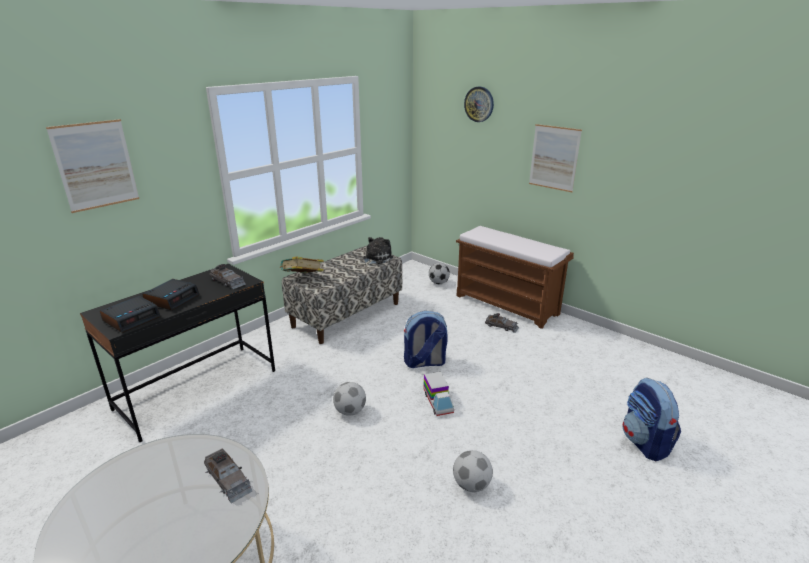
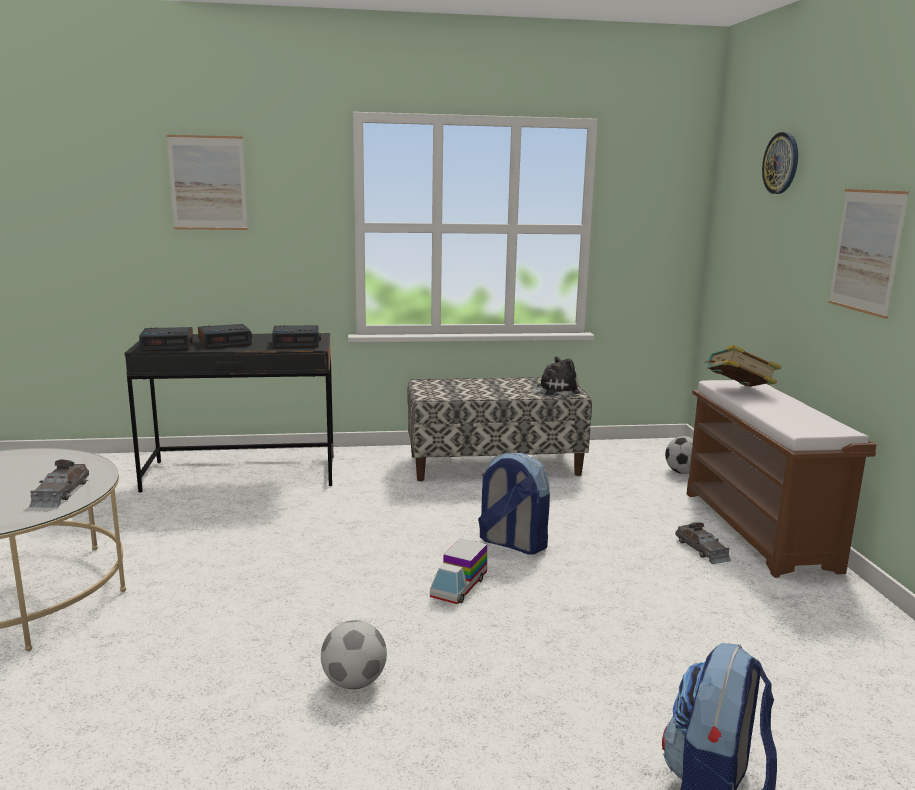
camera: 40 degrees right, 10 degrees down
grey toy car [209,264,246,289] -> alarm clock [272,325,321,348]
book [281,256,324,273] -> book moved to [704,345,782,387]
football [333,382,366,416] -> none

